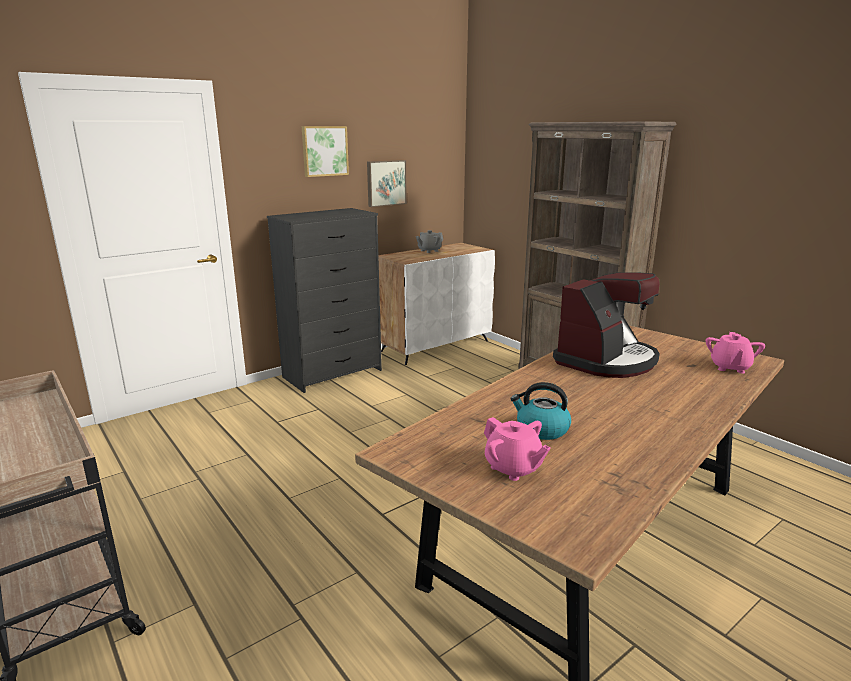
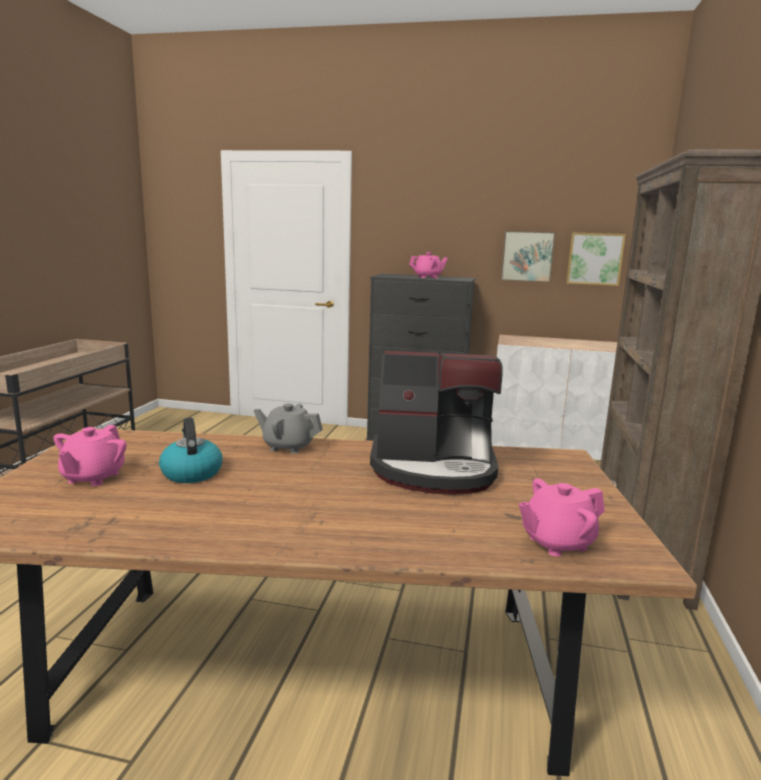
camera: 50 degrees right, 5 degrees down
picture [302,126,349,177] -> picture moved to [566,233,626,286]
grey teapot [416,230,443,253] -> grey teapot moved to [254,403,323,454]
none -> pink teapot [409,252,448,278]

